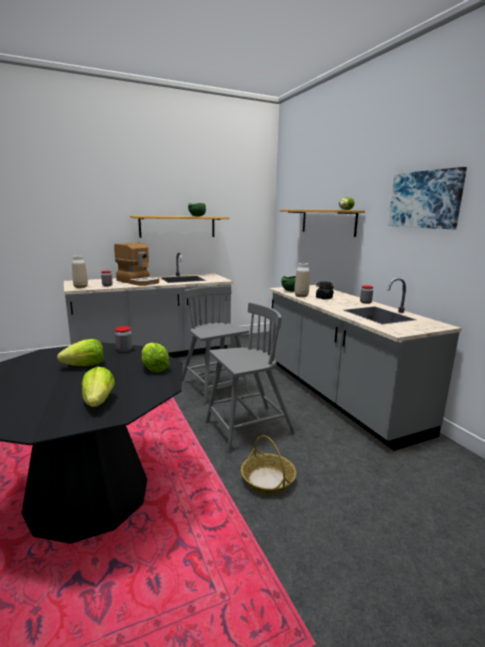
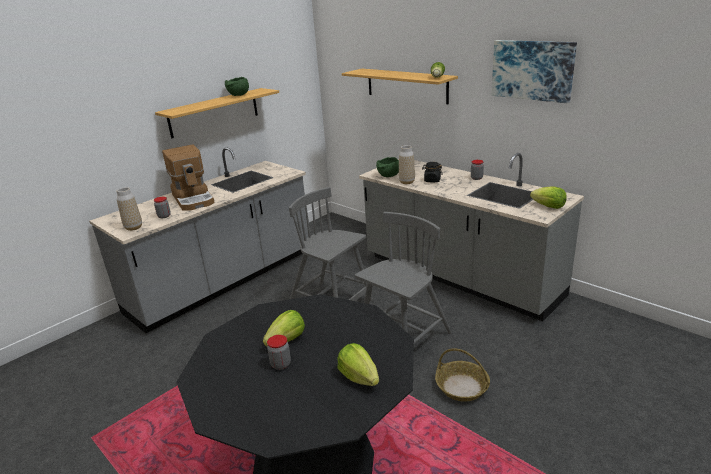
camera: 20 degrees left, 10 degrees up
coffee machine [114,242,159,286] -> coffee machine turned 45 degrees clockwise [162,144,215,211]
jar [115,326,133,352] -> jar moved to [267,335,291,370]
lettuce [142,343,170,372] -> lettuce moved to [530,186,567,209]

